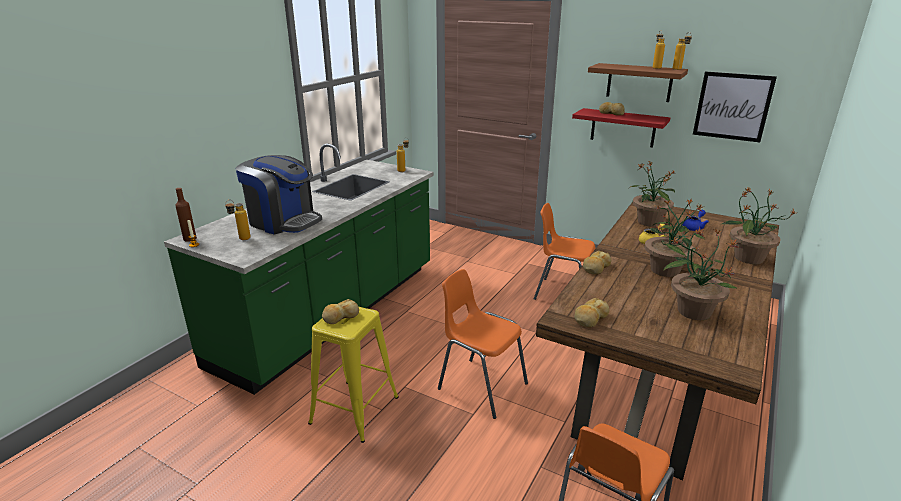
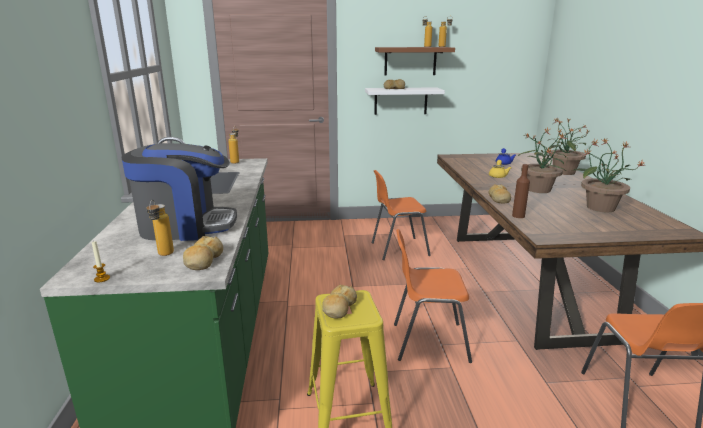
camera: 35 degrees left, 5 degrees down
brown bottle [175,188,197,242] -> brown bottle moved to [512,164,530,218]
red shelf [572,108,670,148] -> white shelf [365,87,445,115]
bread [574,298,609,328] -> bread moved to [183,236,223,270]
potted plant [628,161,676,227] -> none
picture [693,71,777,142] -> none

